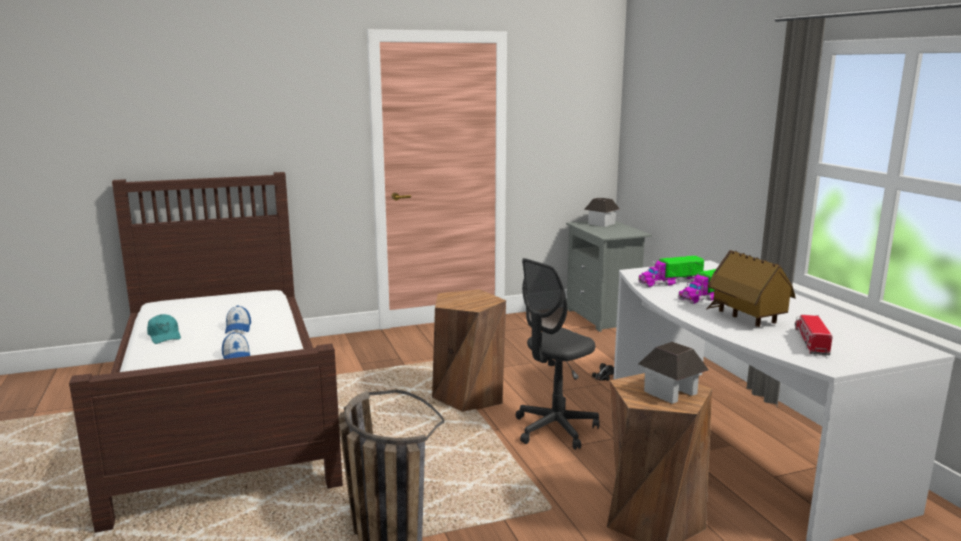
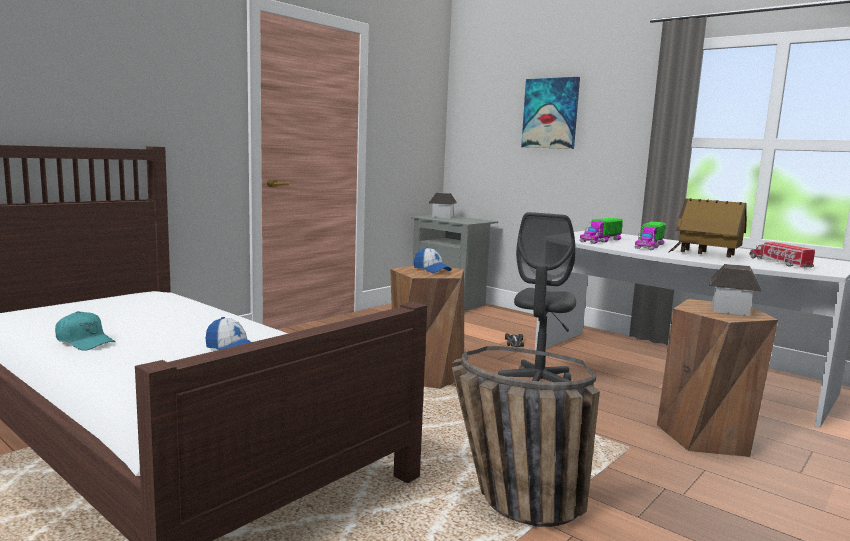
camera: 30 degrees left, 5 degrees down
cap [225,305,251,333] -> cap moved to [414,247,451,273]
none -> picture [521,77,580,149]

